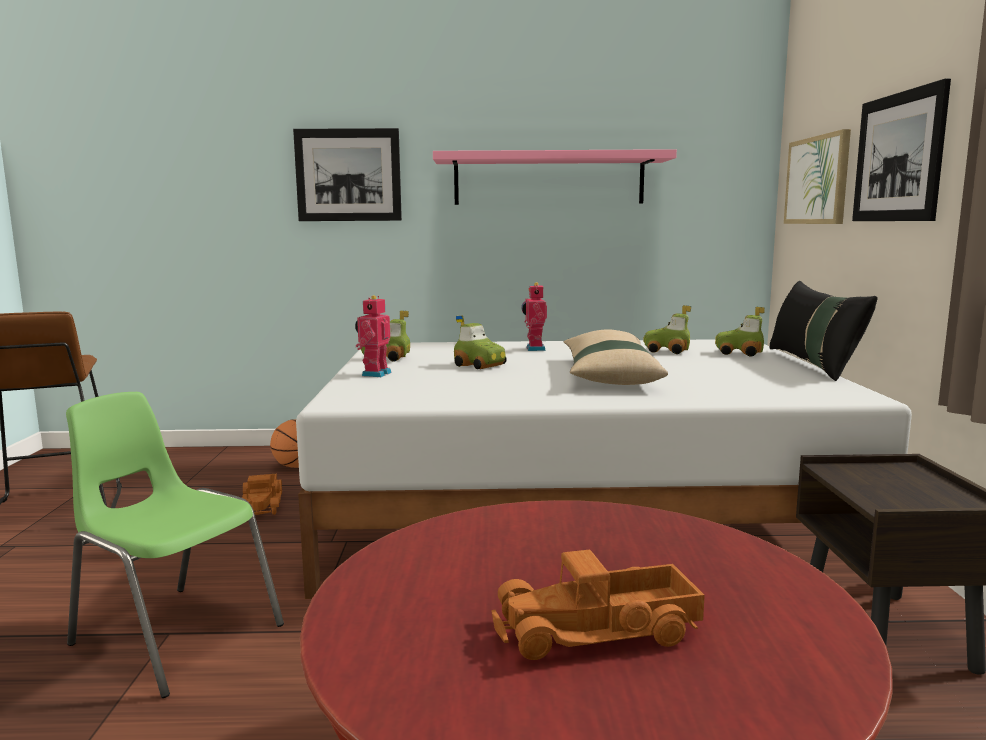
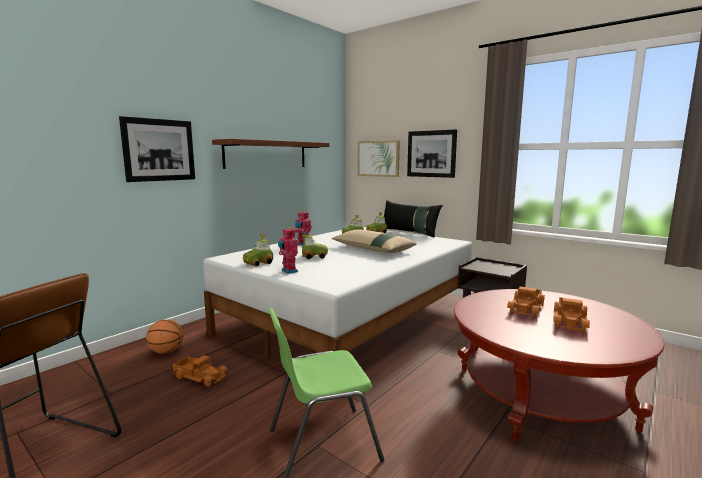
camera: 50 degrees left, 0 degrees up
pink shelf [433,149,677,205] -> brown shelf [212,139,329,169]
none -> toy truck [507,286,545,318]

